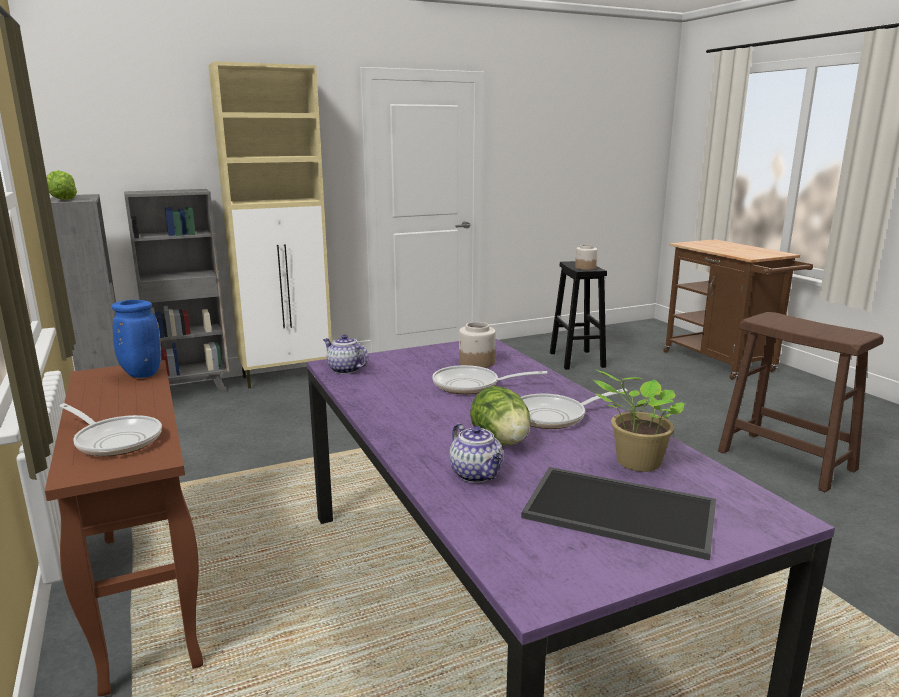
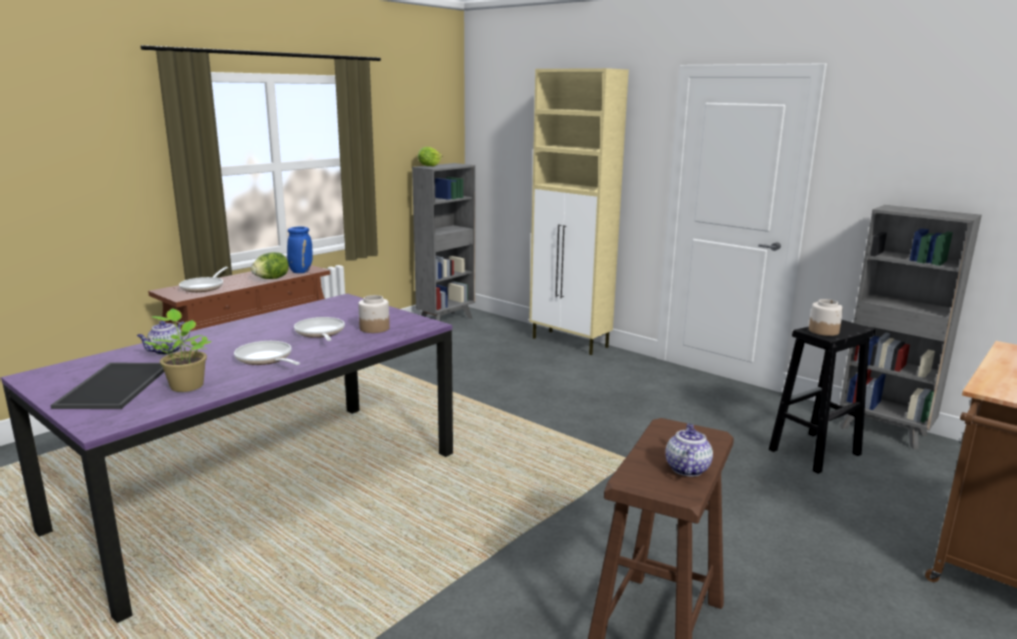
camera: 65 degrees right, 0 degrees up
grey bookcase [124,189,230,393] -> grey bookcase moved to [840,205,982,449]
teapot [323,335,368,374] -> teapot moved to [665,423,713,476]
lettuce [470,386,531,445] -> lettuce moved to [251,252,289,279]

